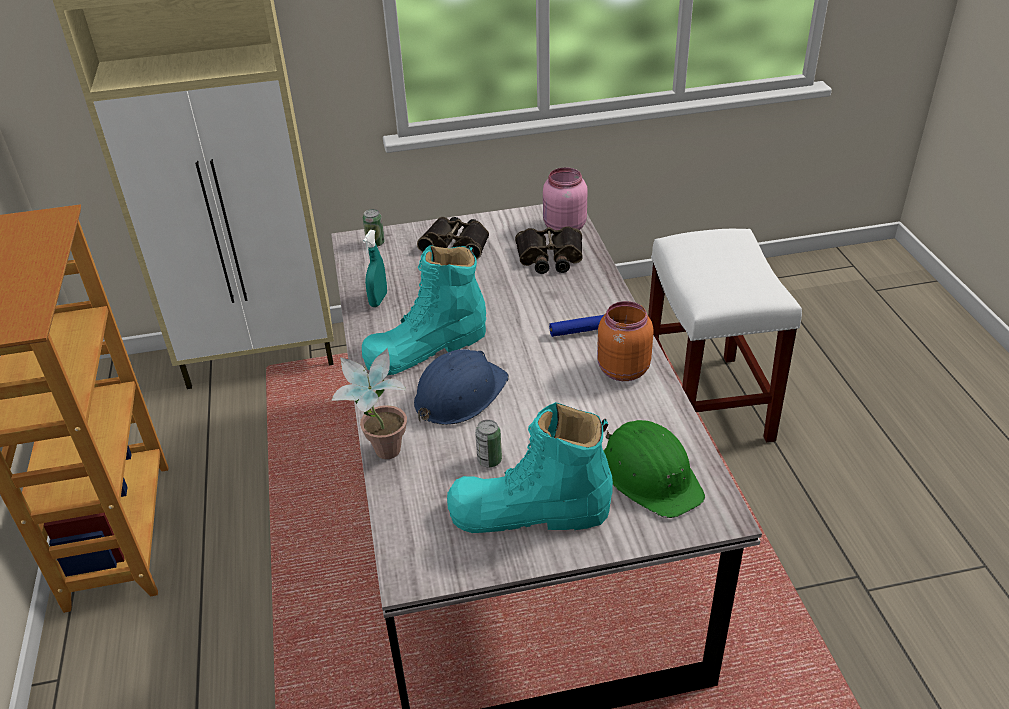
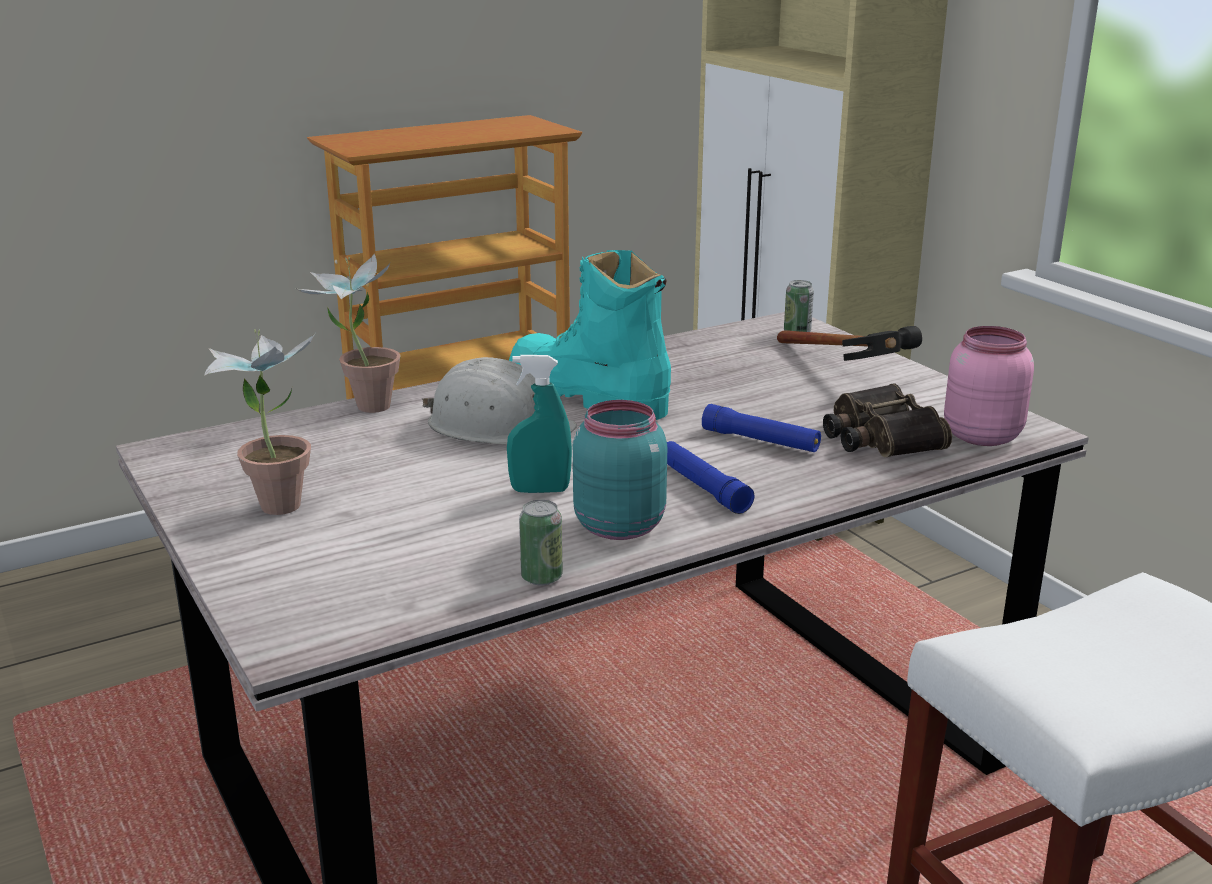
camera: 70 degrees right, 15 degrees down
turquoise spray bottle [363,230,387,307] -> turquoise spray bottle moved to [507,355,572,493]
blue hard hat [414,349,509,425] -> white hard hat [422,357,577,444]
binoculars [417,217,489,259] -> hammer [777,326,922,361]
turquoise boot [447,402,613,533] -> potted plant [204,329,315,515]
can [475,420,502,467] -> can moved to [519,500,563,585]
orange jar [597,301,654,381] -> turquoise jar [573,400,667,540]
green hard hat [604,420,705,518] -> none
none -> blue flashlight [702,404,821,452]

